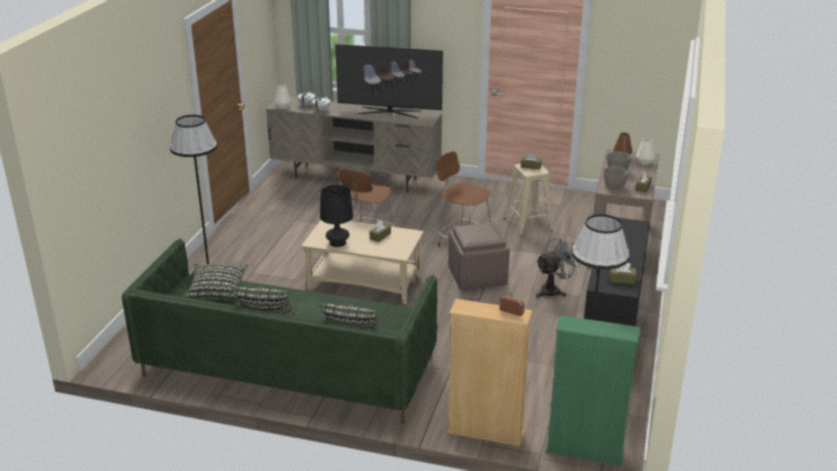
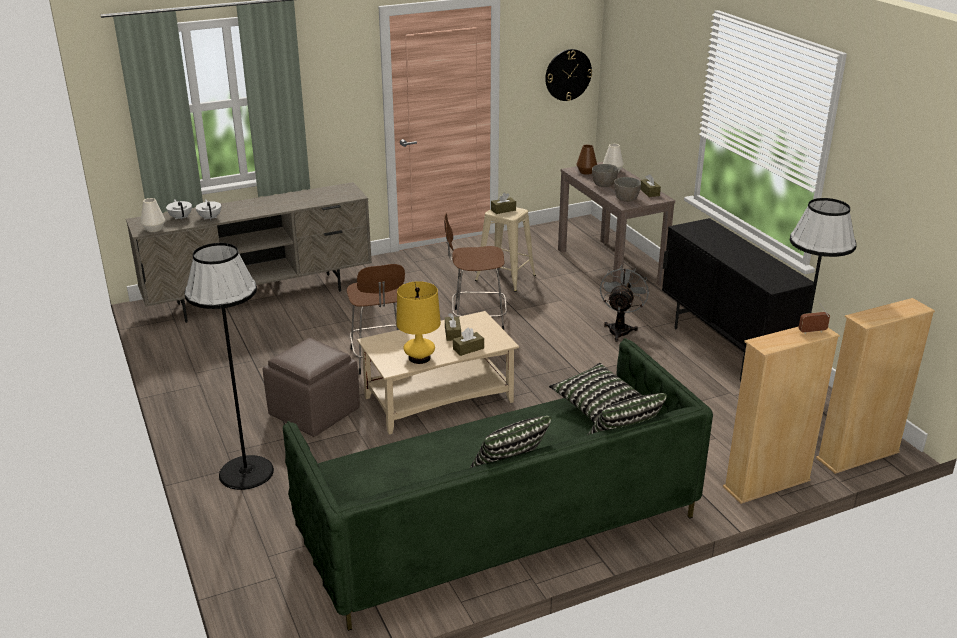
camera: 40 degrees left, 0 degrees up
pillow [185,264,248,300] -> pillow moved to [549,363,643,424]
black table lamp [320,185,353,247] -> yellow table lamp [396,281,441,364]
television [335,44,443,119] -> none
brown ottoman [448,222,510,290] -> brown ottoman moved to [263,338,360,437]
green bookcase [546,315,641,466] -> beige bookcase [816,298,935,474]
brown tissue box [610,263,636,284] -> brown tissue box moved to [453,327,484,356]
none -> wall clock [545,49,592,101]

